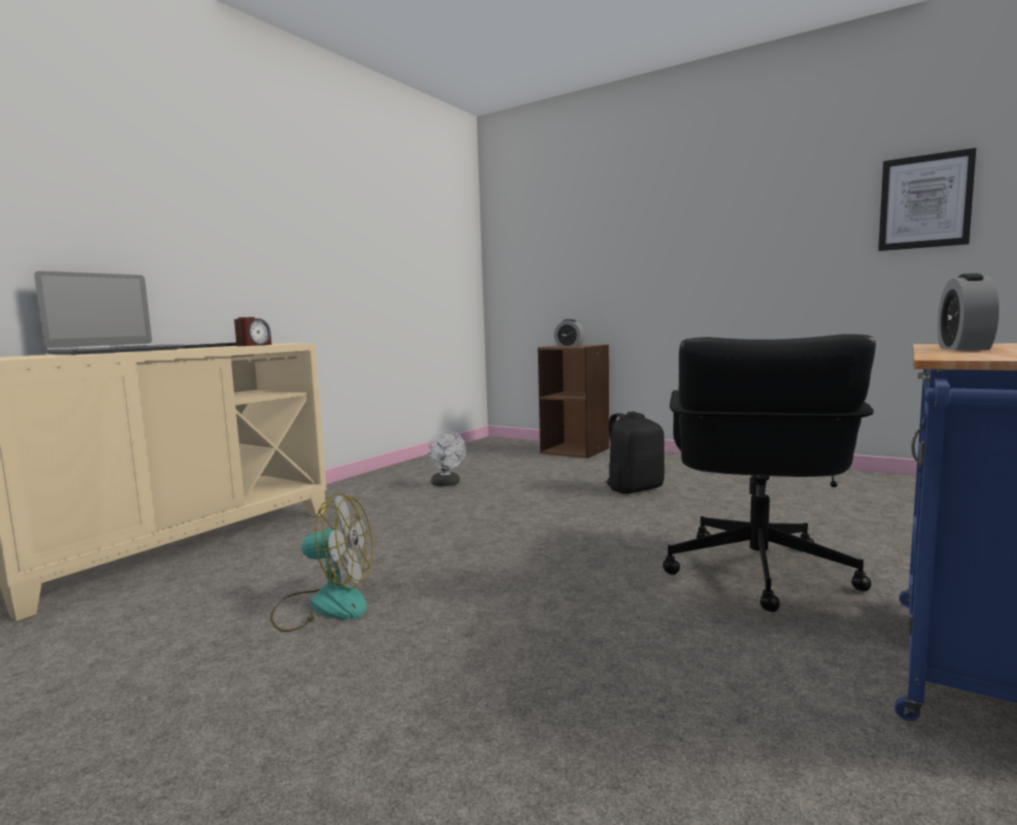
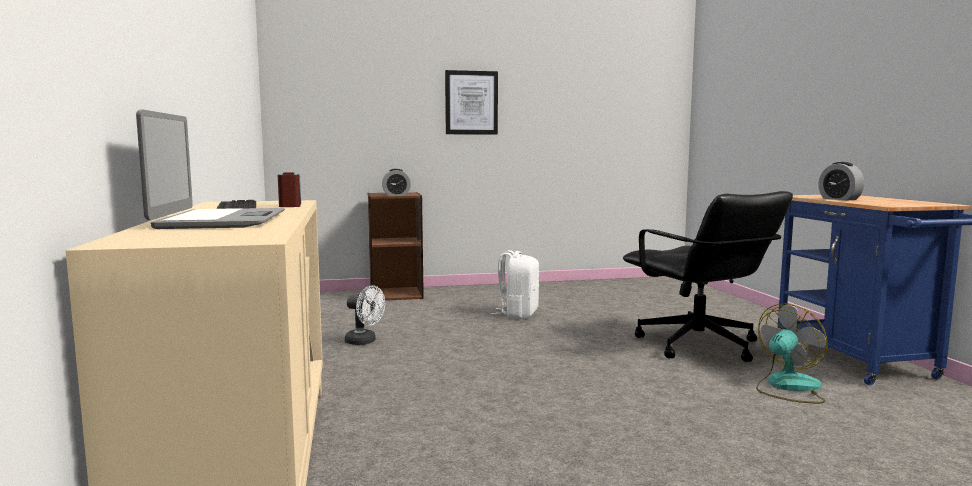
camera: 45 degrees left, 0 degrees up
fan [270,493,373,632] -> fan moved to [756,304,828,403]
black backpack [605,411,664,494] -> white backpack [491,250,539,319]
picture [878,148,976,251] -> picture moved to [445,70,498,135]

